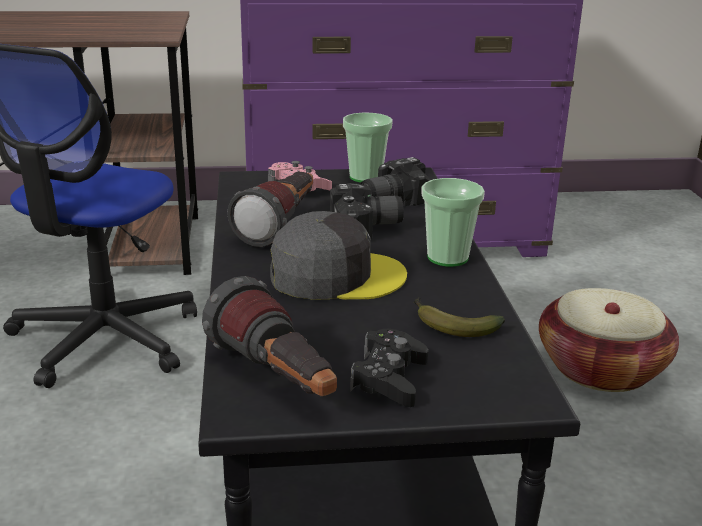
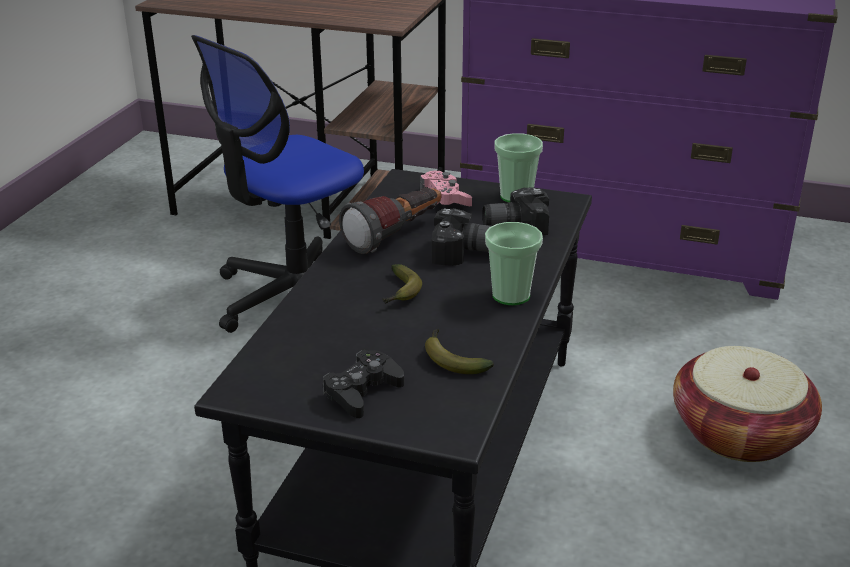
camera: 25 degrees right, 5 degrees up
flashlight [202,276,337,396] -> none
grey cap [270,211,407,300] -> banana [383,264,422,304]

